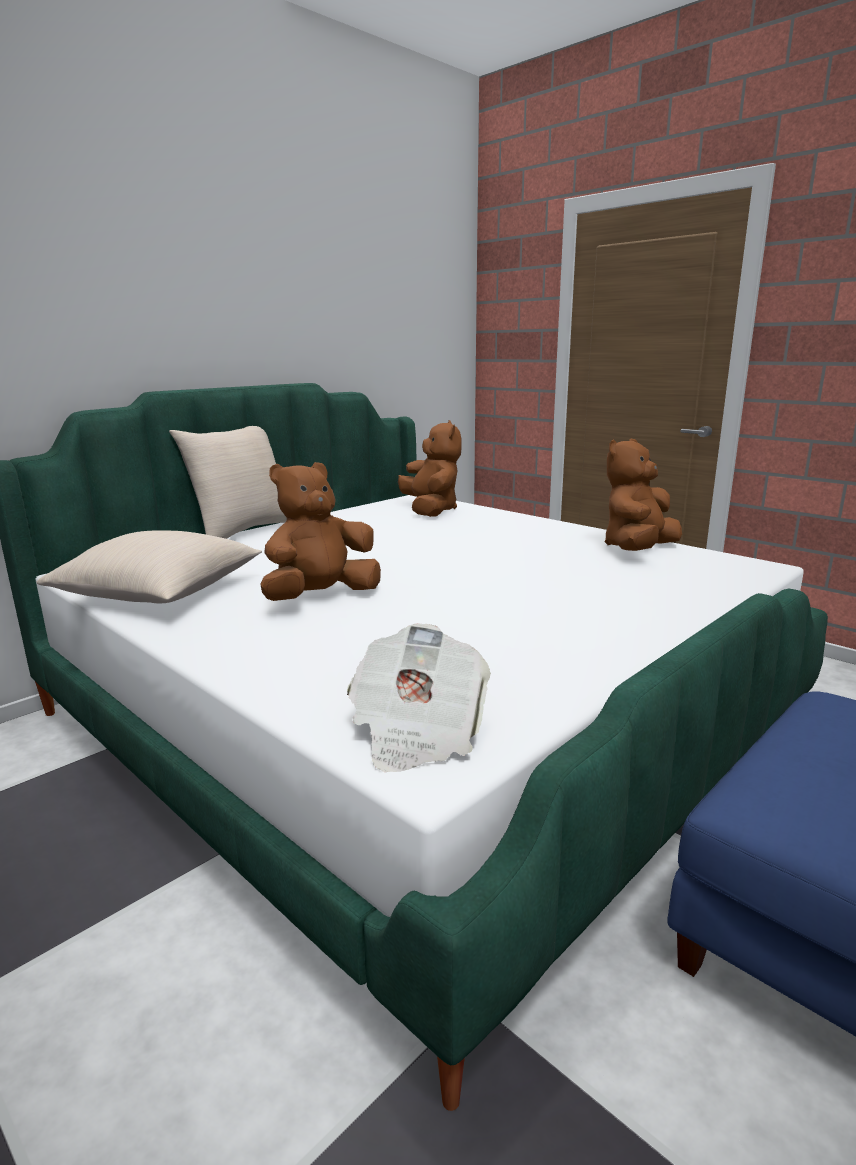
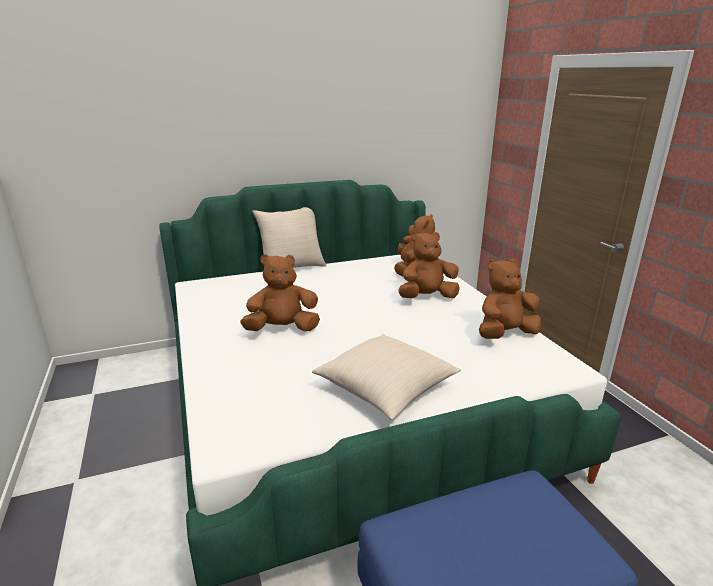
camera: 25 degrees right, 5 degrees up
beige pillow [37,530,262,603] -> beige pillow moved to [312,334,461,420]
newspaper [347,624,491,772] -> none
none -> brown plush toy [398,232,460,298]

